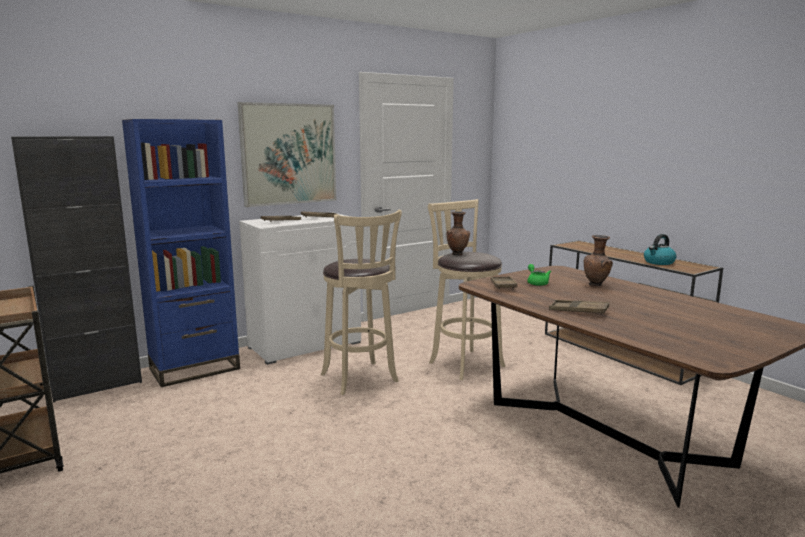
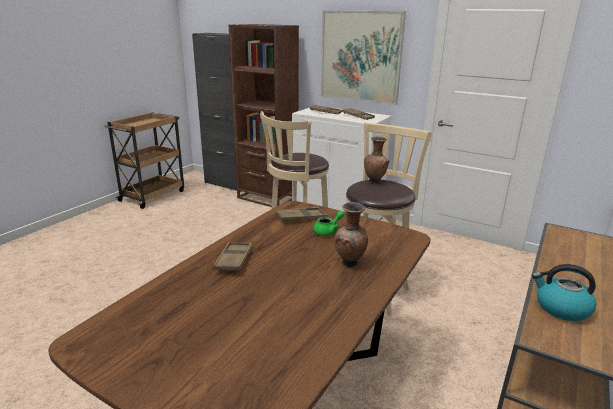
camera: 65 degrees right, 10 degrees up
blue bookcase [122,119,240,387] -> brown bookcase [229,24,299,207]

